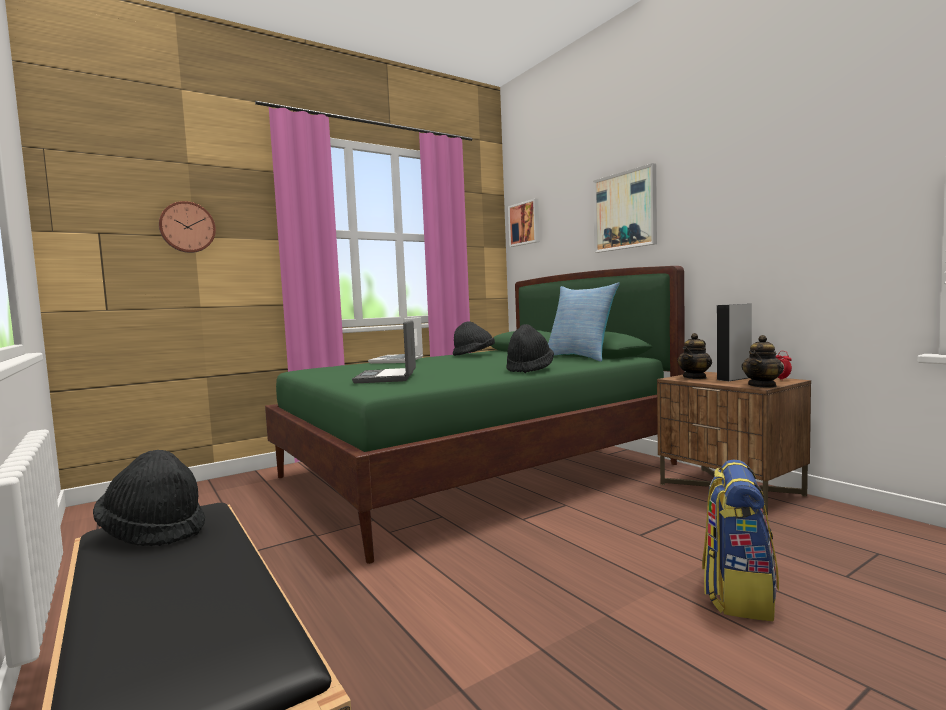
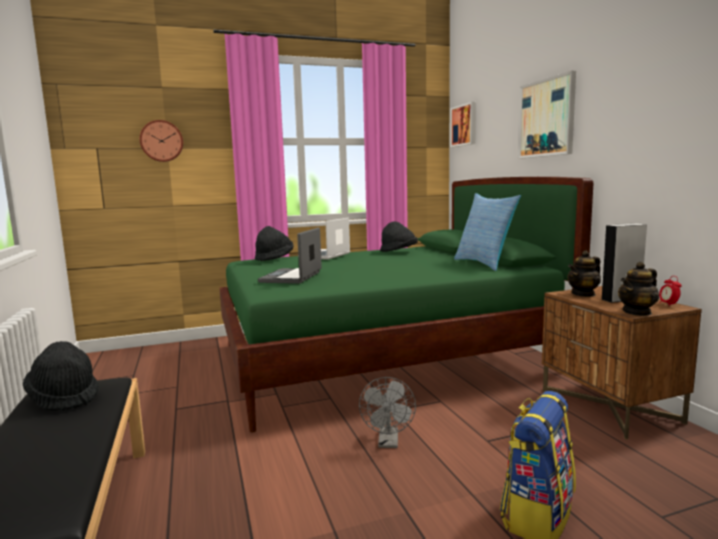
camera: 15 degrees right, 5 degrees up
black hat [506,324,554,373] -> black hat moved to [255,226,293,261]
none -> grey fan [359,377,416,448]

